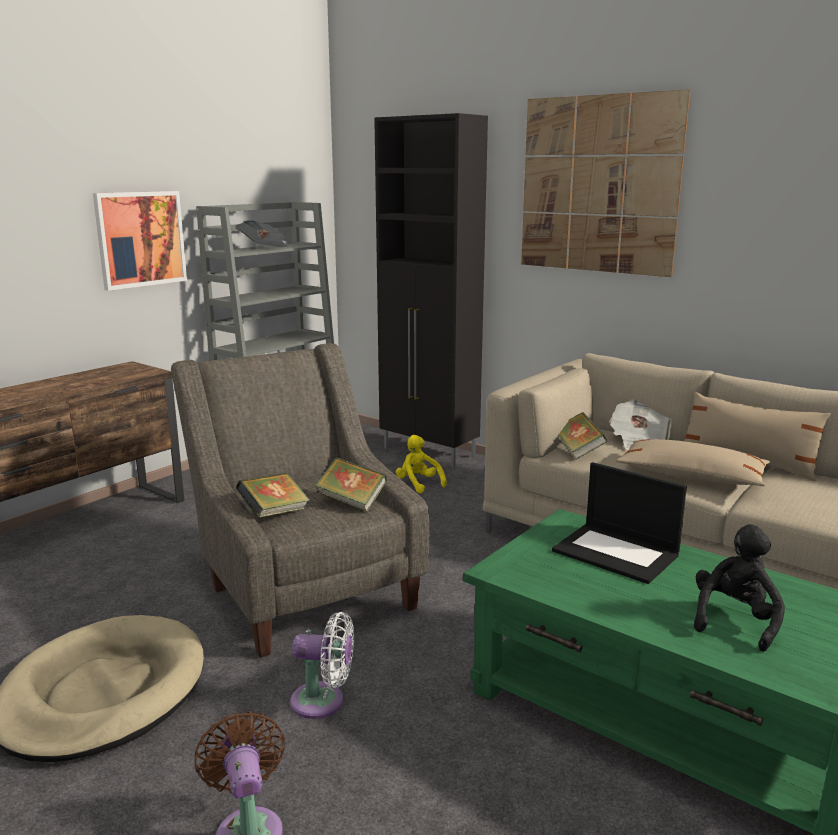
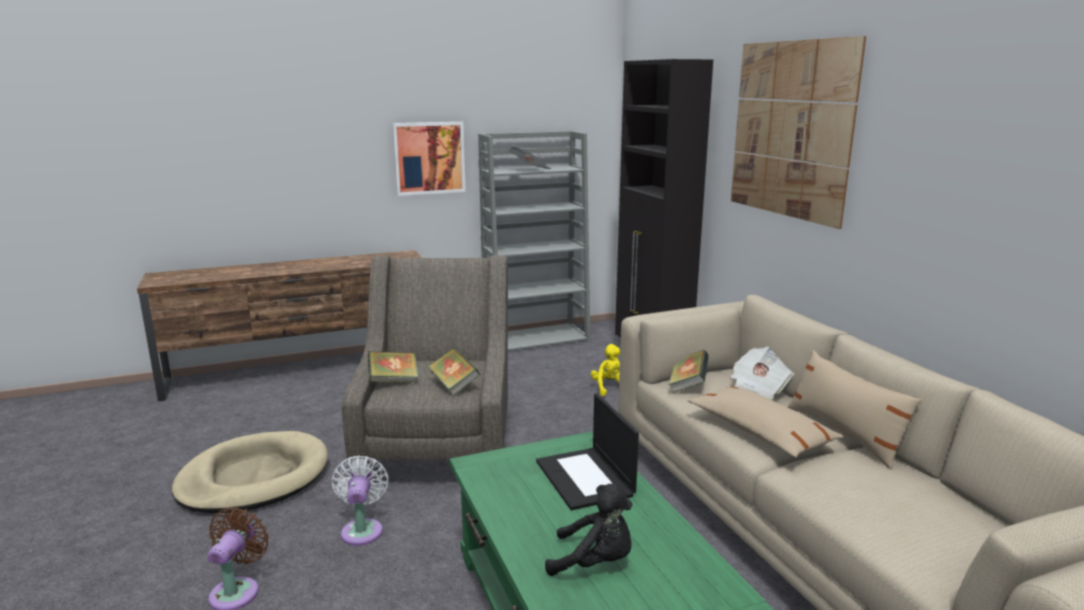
camera: 30 degrees right, 0 degrees up
white fan [290,612,354,719] -> white fan turned 135 degrees counterclockwise [332,455,388,546]
black plush toy [694,524,785,652] -> black plush toy turned 45 degrees clockwise [545,484,632,576]

